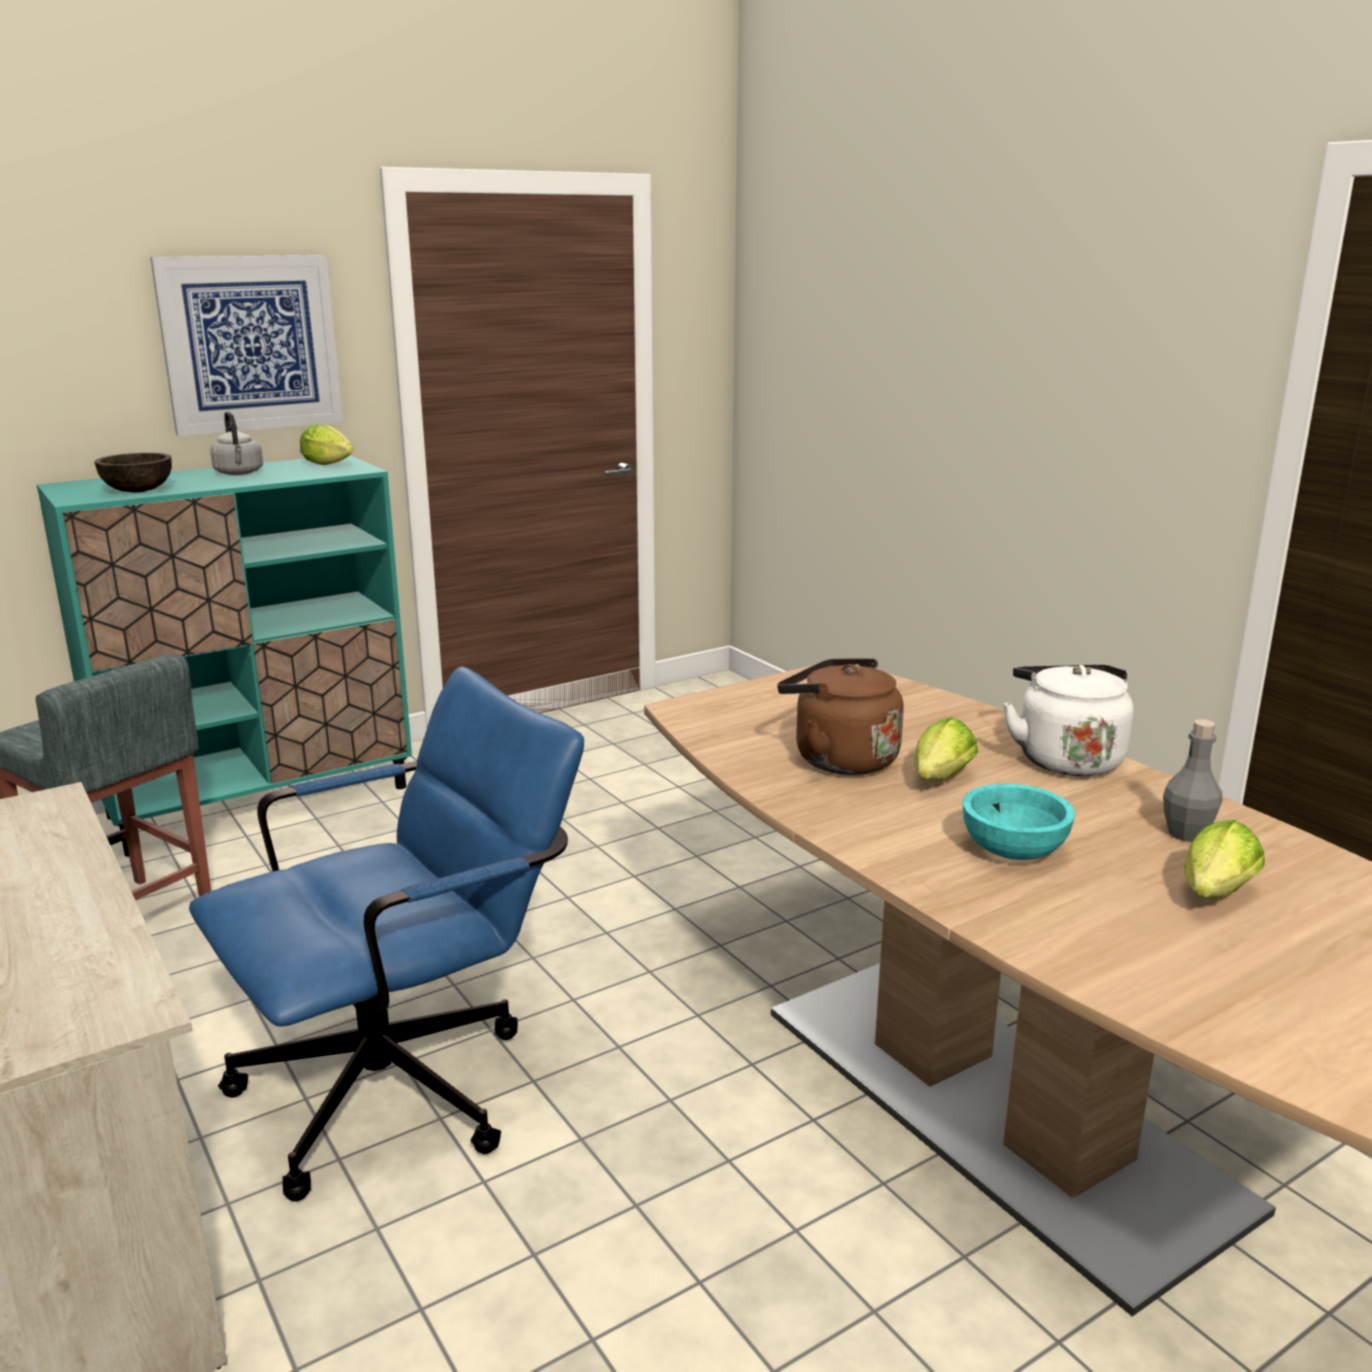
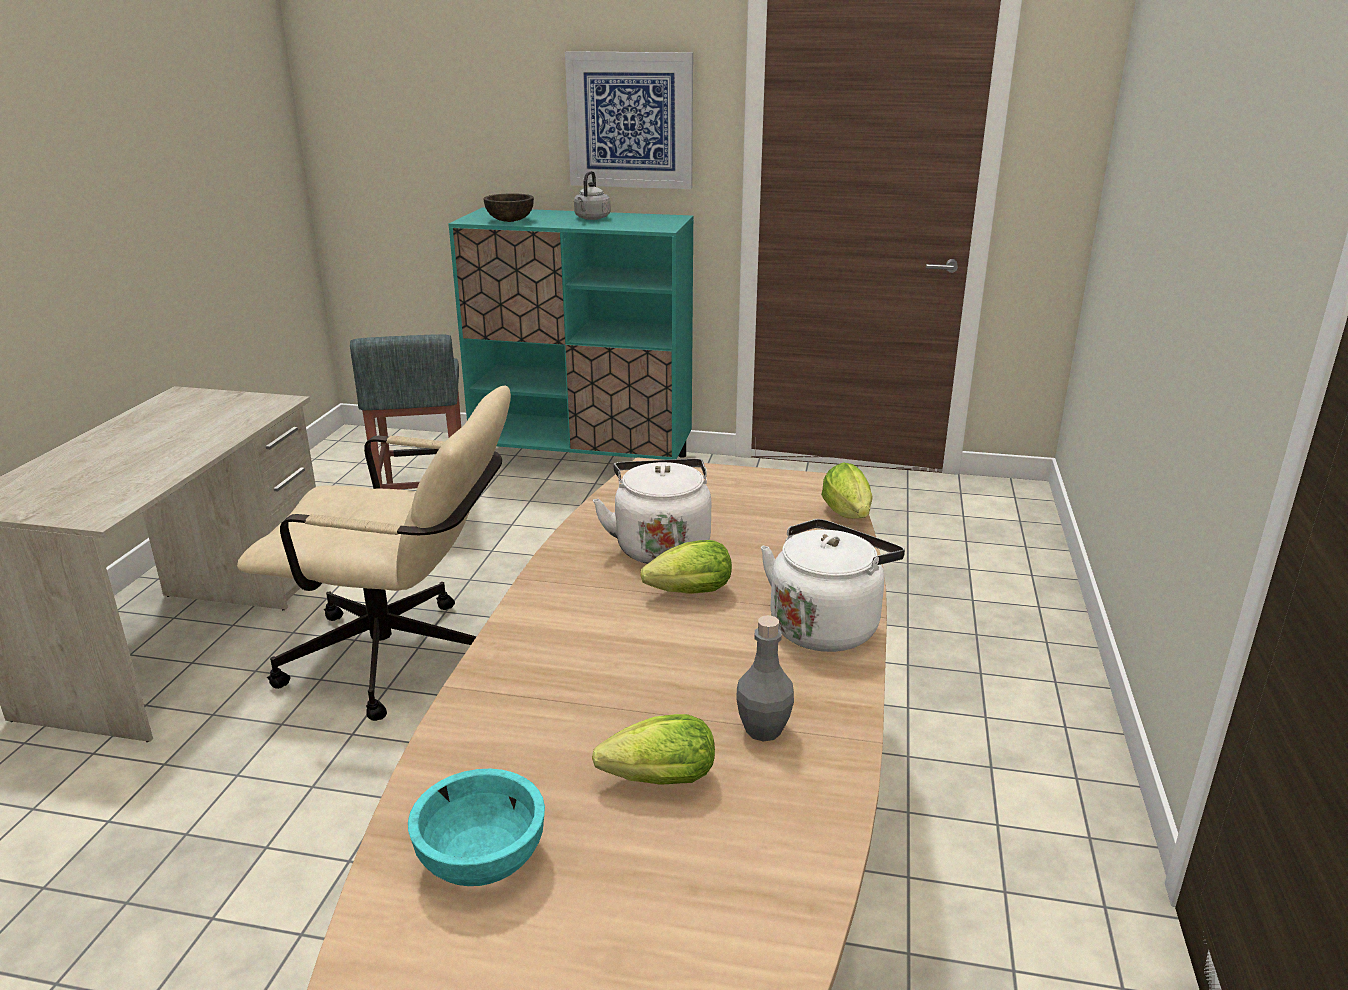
camera: 45 degrees right, 5 degrees up
blue office chair [189,666,584,1201] -> beige office chair [237,386,511,721]
lettuce [300,424,353,465] -> lettuce moved to [821,462,873,519]
brown kettle [777,658,904,775] -> white kettle [593,459,711,564]
turquoise bowl [962,784,1075,860] -> turquoise bowl moved to [408,769,545,886]

